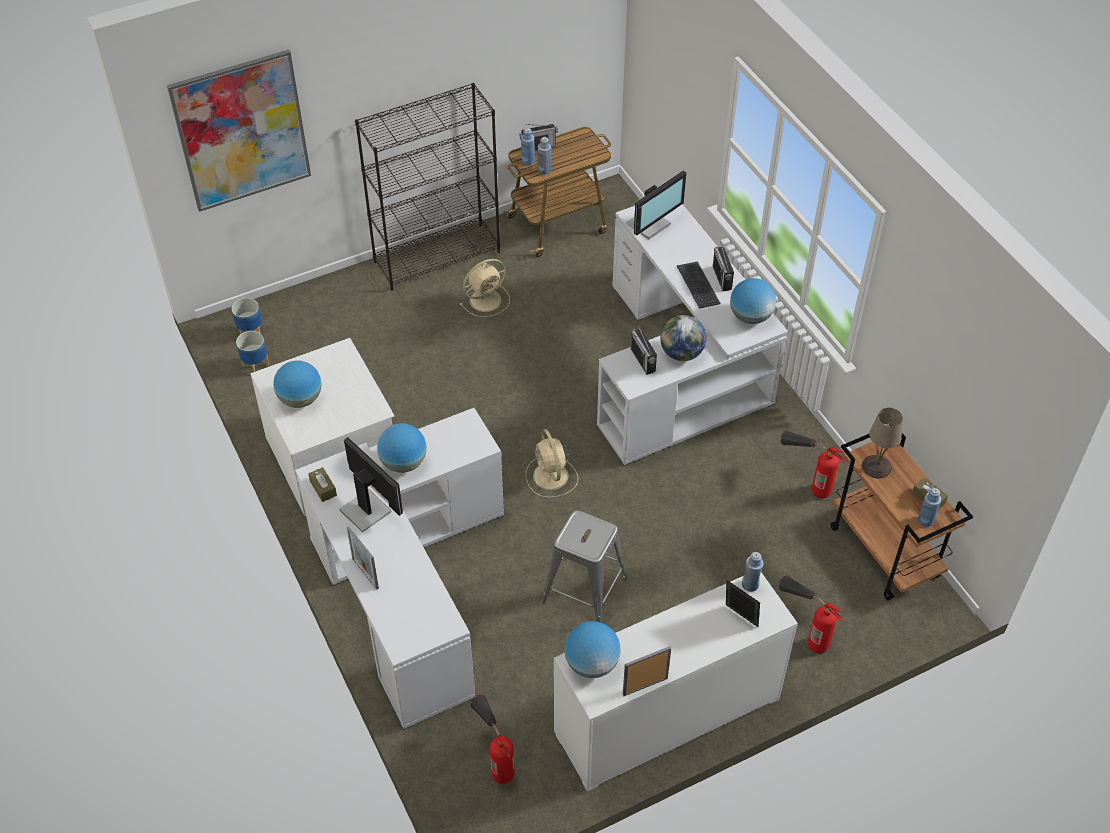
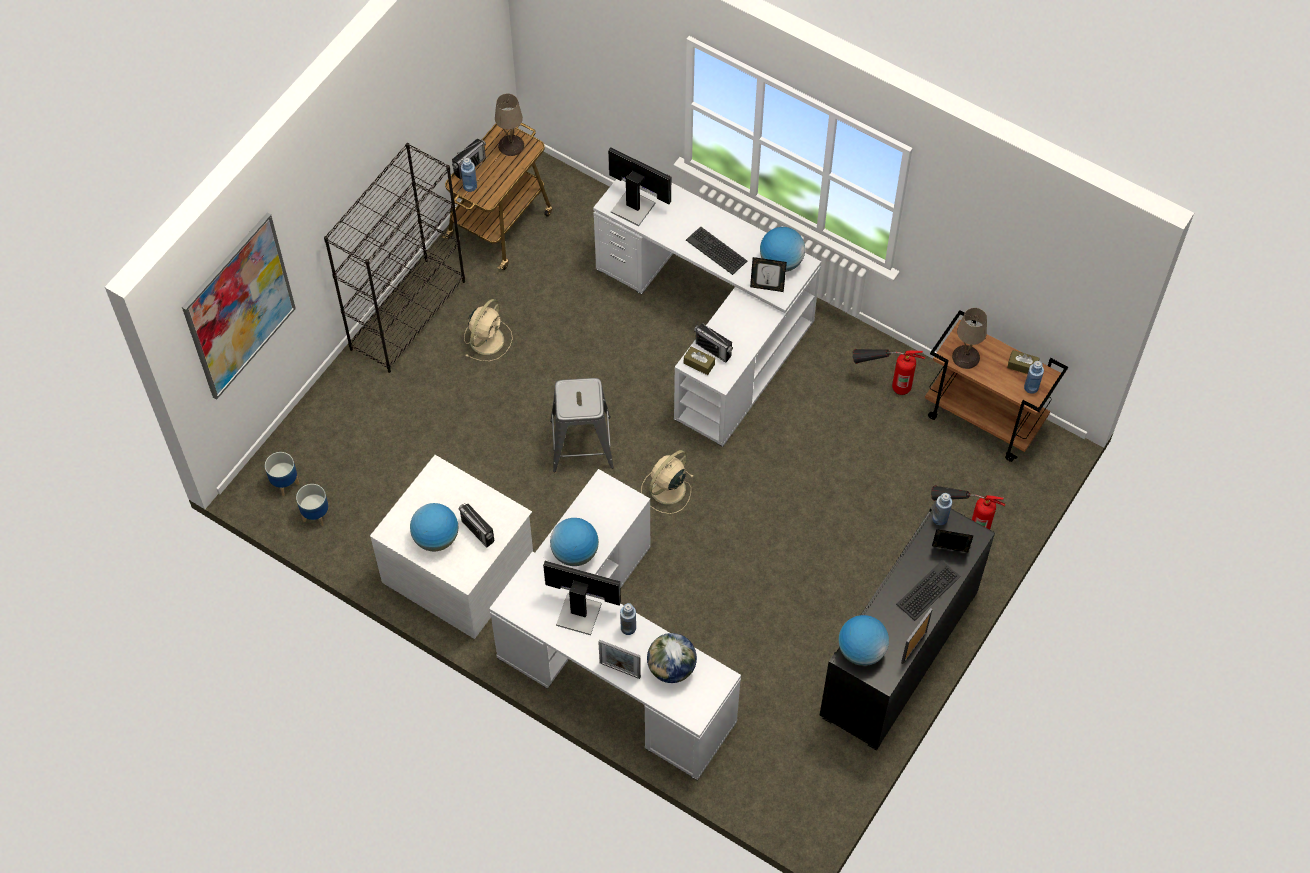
camera: 30 degrees left, 10 degrees up
brown tissue box [308,467,337,502] -> brown tissue box moved to [684,346,715,375]
fire extinguisher [471,695,515,784] -> none
beige fan [526,429,578,498] -> beige fan turned 90 degrees clockwise [641,450,694,514]
blue bottle [538,137,551,175] -> blue bottle moved to [620,603,636,635]
grey stool [542,510,627,623] -> grey stool moved to [550,378,614,472]
white cabinet [554,572,798,792] -> black cabinet [820,500,995,751]
monitor [626,171,686,239] -> monitor turned 75 degrees counterclockwise [608,147,671,227]
globe [660,315,706,361] -> globe moved to [647,633,697,683]
radio [713,242,734,291] -> radio moved to [459,503,494,547]
none -> beige table lamp [495,94,524,156]
none -> picture frame [750,257,787,292]
none -> keyboard [896,561,960,621]

